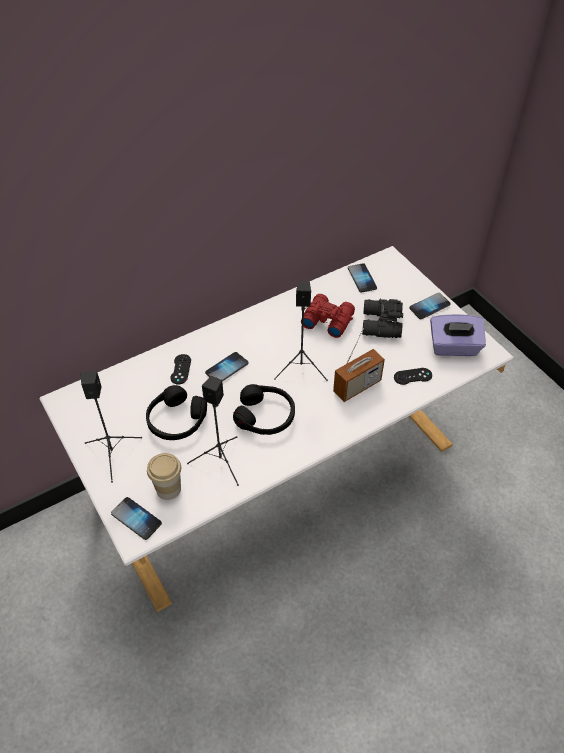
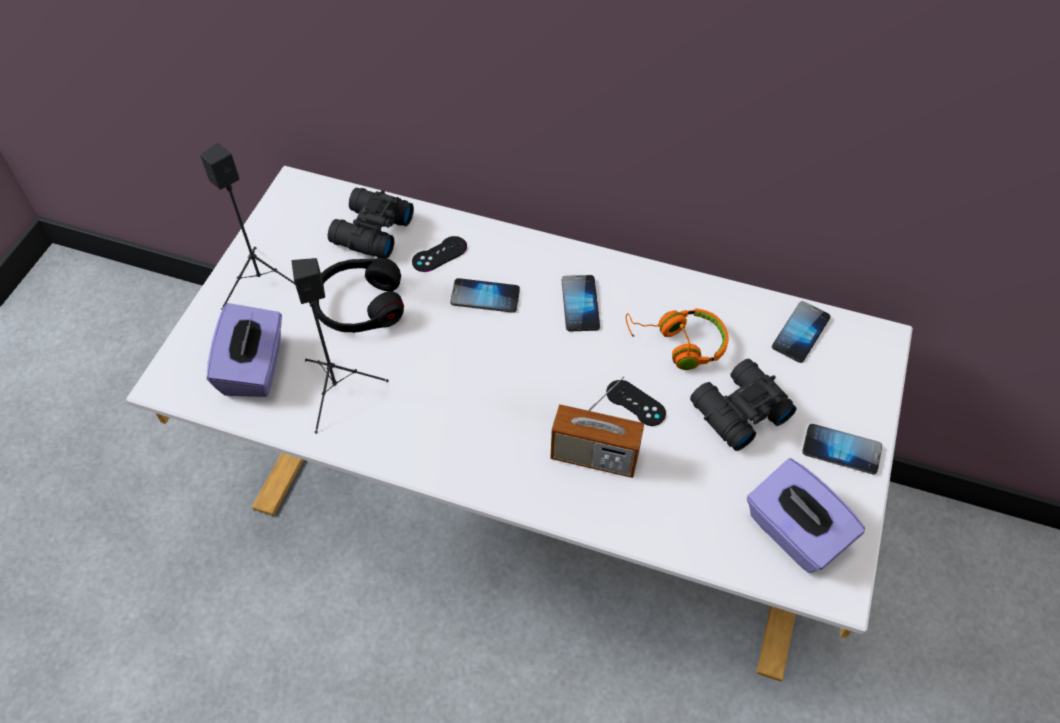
camera: 50 degrees right, 5 degrees up
phone [111,497,162,540] -> phone moved to [562,275,600,331]
cup [147,453,181,500] -> purple tissue box [207,303,282,397]
black headphones [233,384,295,435] -> none
black speaker [274,281,328,381] -> none
red binoculars [301,294,355,338] -> orange headphones [626,308,729,370]
black game controller [394,368,432,385] -> black game controller moved to [606,380,666,426]
none -> black binoculars [328,188,414,258]

